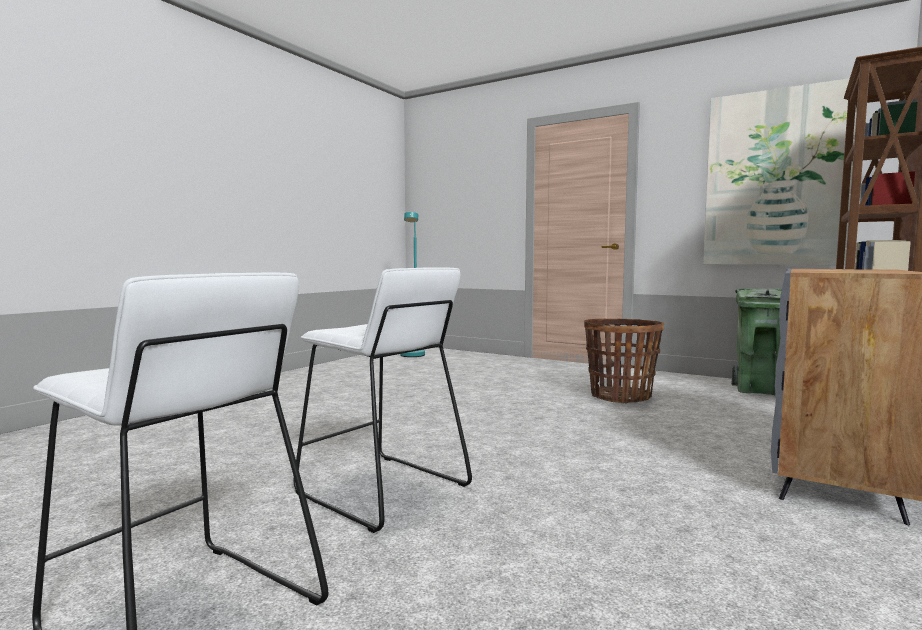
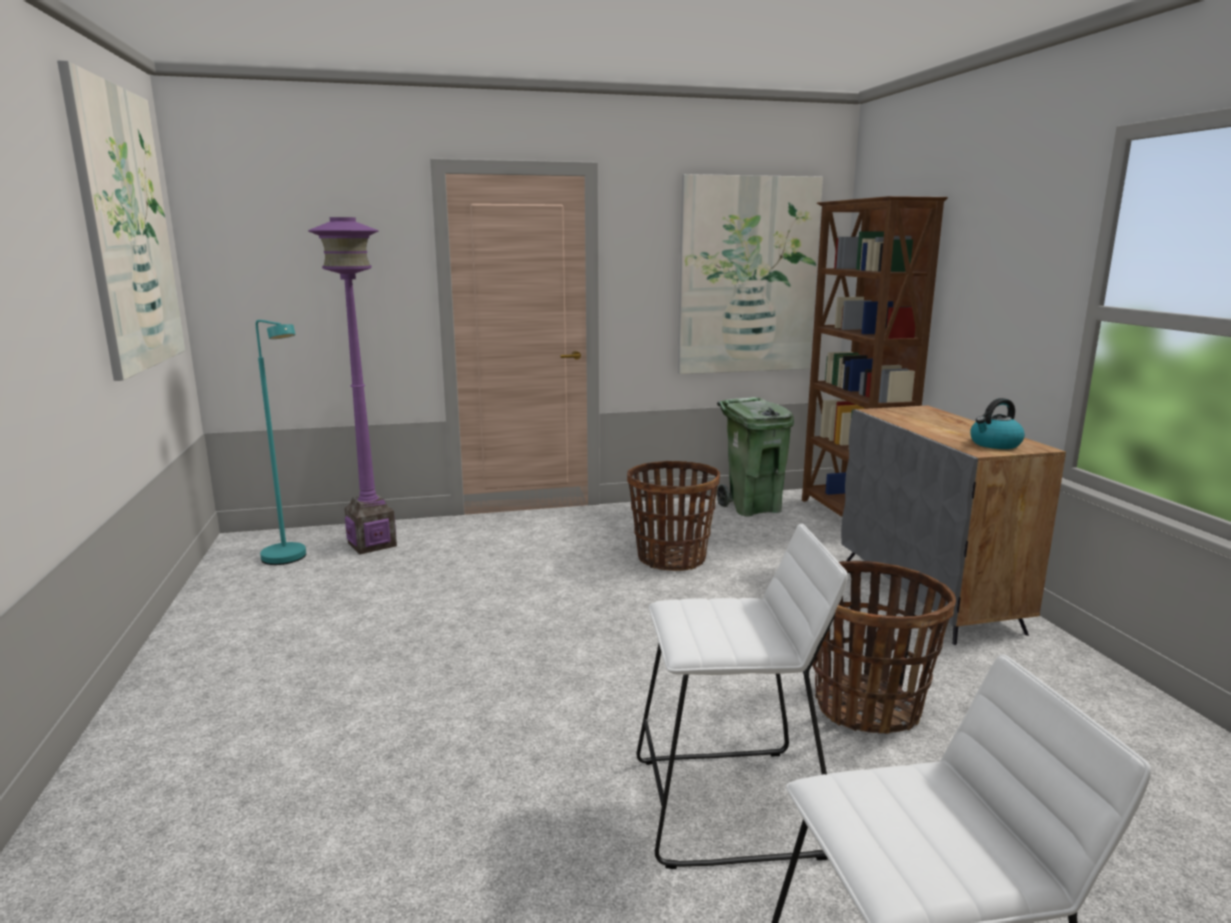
camera: 45 degrees left, 10 degrees up
none -> picture [57,60,185,381]
none -> purple floor lamp [308,217,397,554]
none -> basket [812,561,956,734]
none -> kettle [970,398,1025,449]

